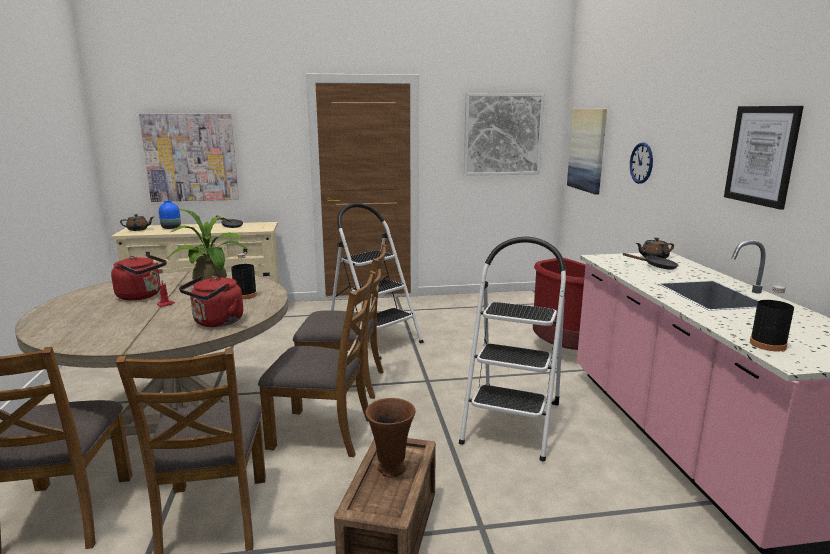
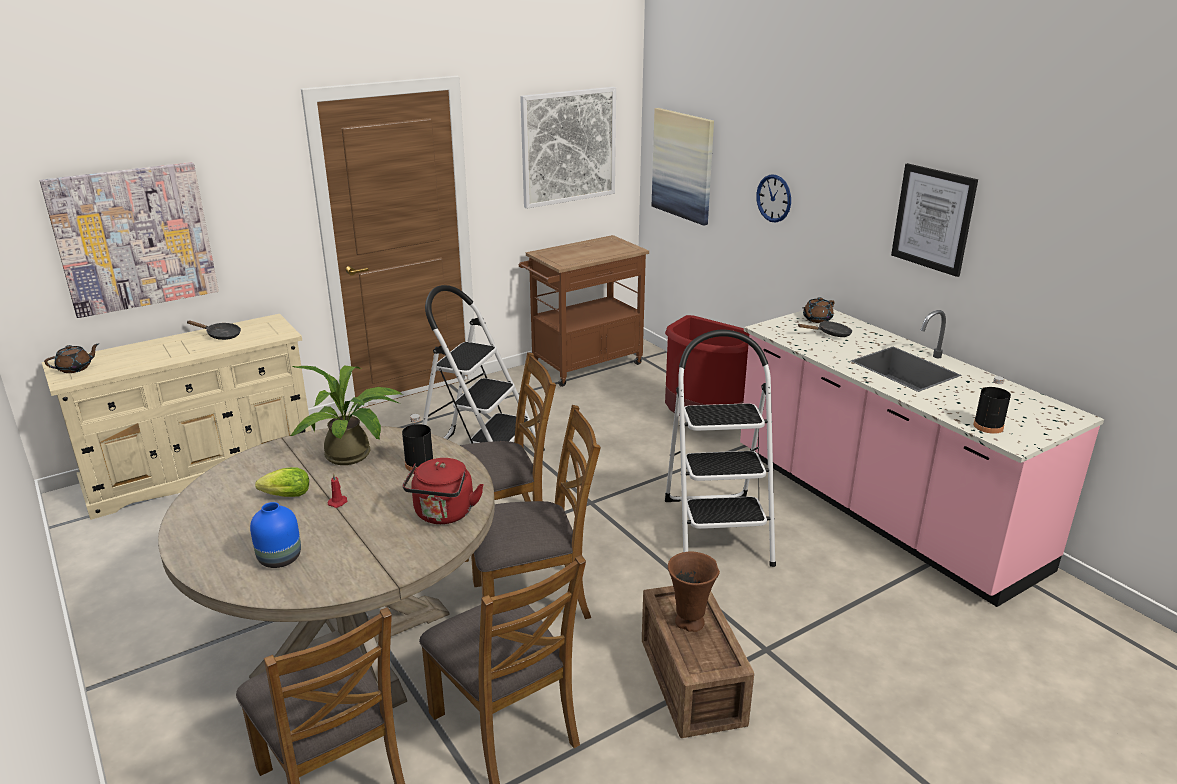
camera: 25 degrees left, 10 degrees up
red kettle [111,254,167,301] -> lettuce [255,467,309,497]
blue vase [159,201,181,229] -> blue vase moved to [250,502,301,568]
none -> brown cart [519,235,649,387]

